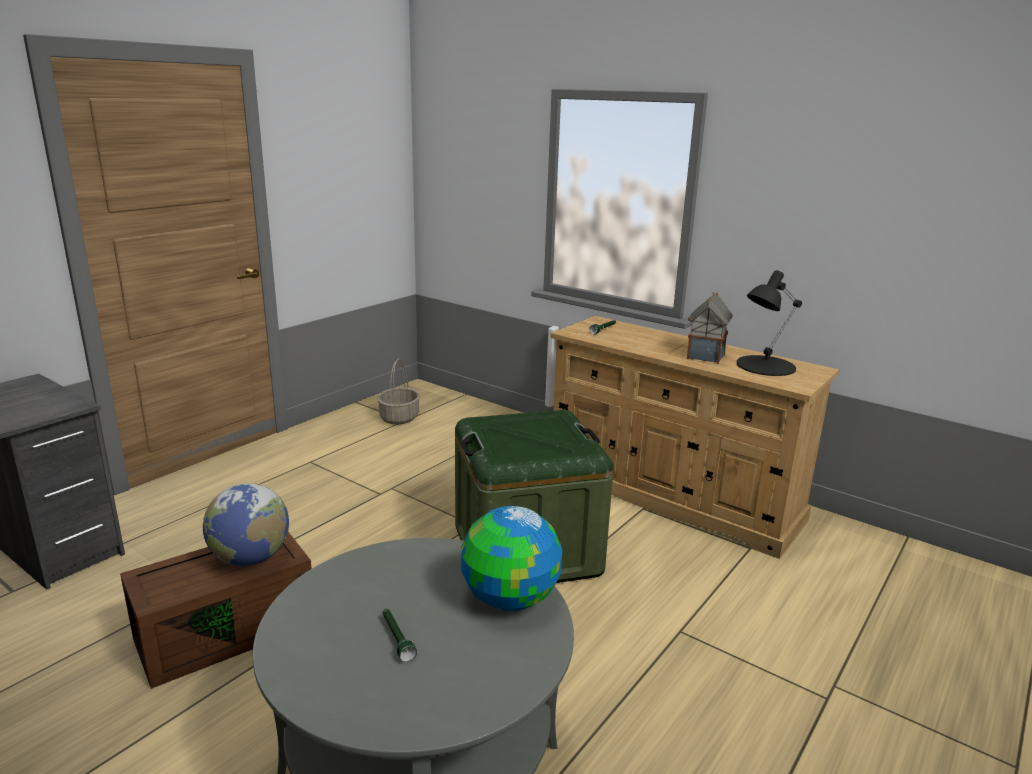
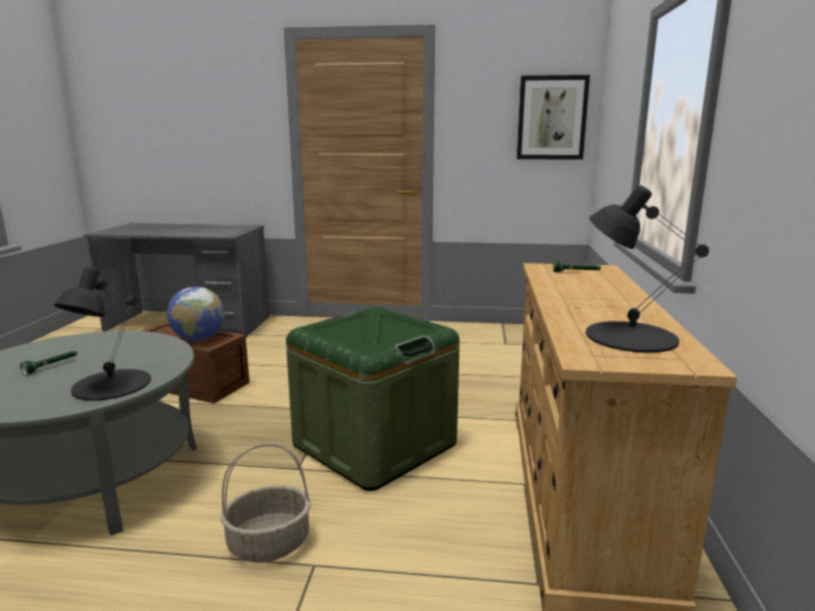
camera: 60 degrees right, 5 degrees down
basket [377,358,420,425] -> basket moved to [220,443,311,563]
globe [461,506,562,611] -> black table lamp [54,267,151,401]
toy house [686,292,733,364] -> none
none -> picture [517,75,590,160]

